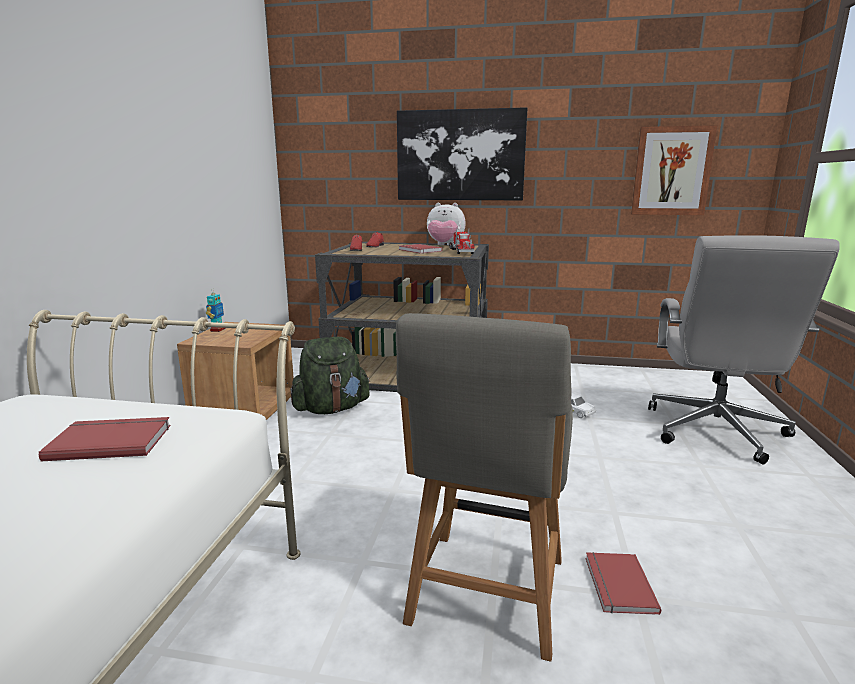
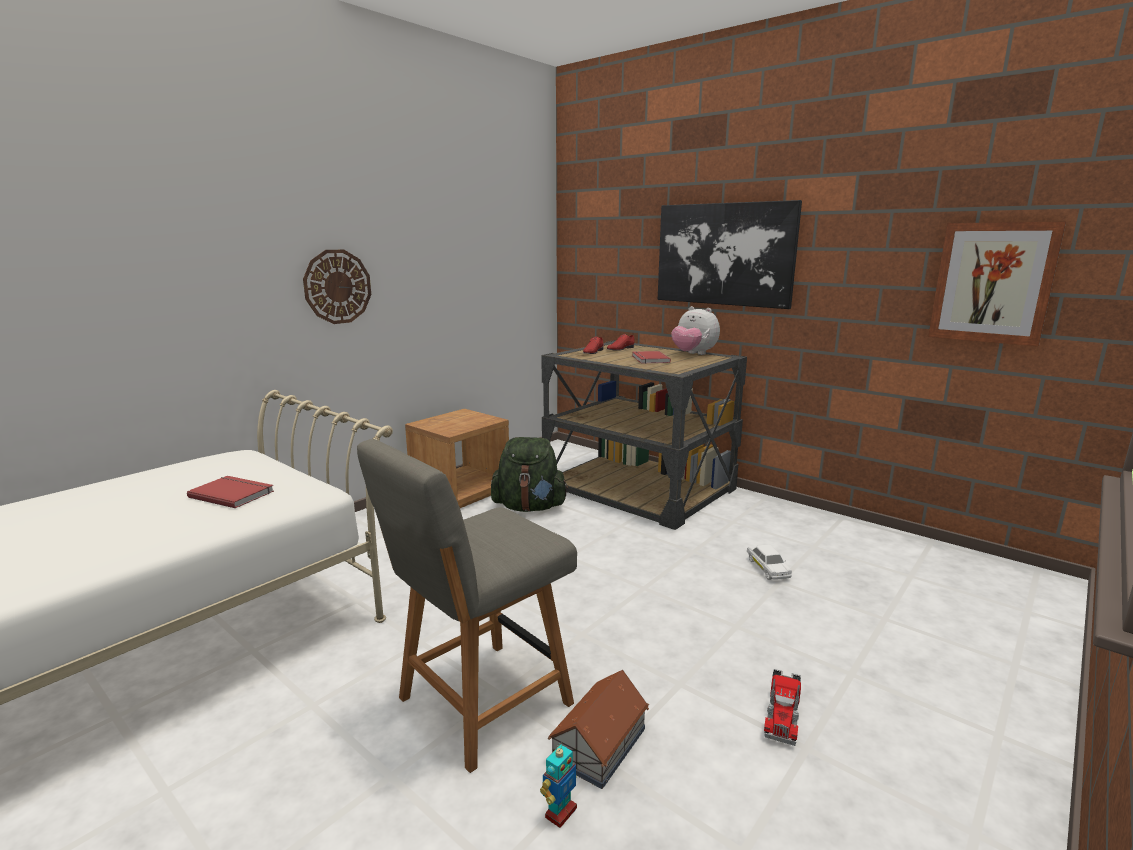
camera: 30 degrees right, 0 degrees up
toy robot [206,288,226,332] -> toy robot moved to [540,742,577,828]
toy truck [450,229,475,254] -> toy truck moved to [764,669,801,746]
red book [586,552,661,615] -> toy house [548,670,649,789]
grey office chair [648,235,840,464] -> none
none -> wall clock [303,250,371,324]

